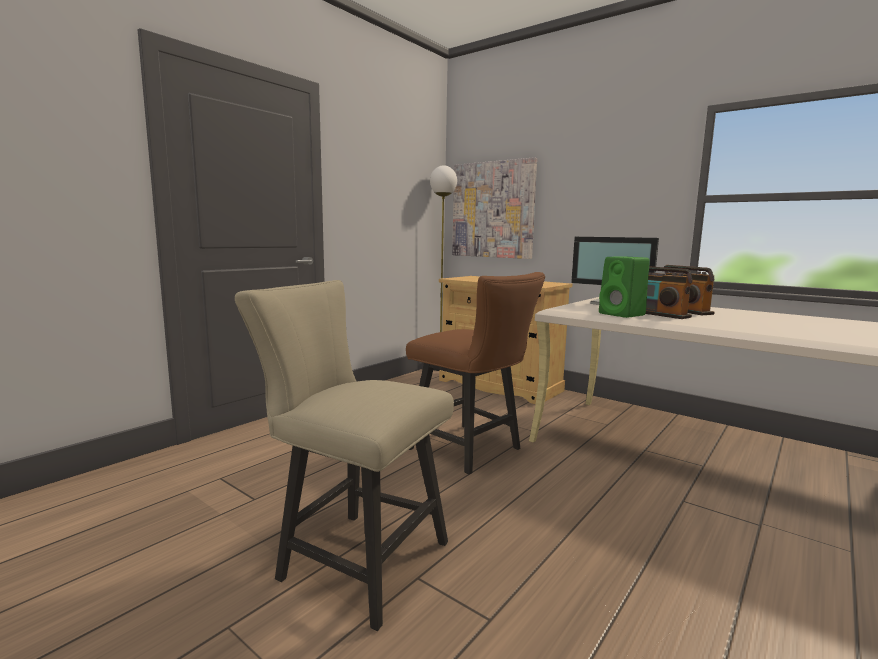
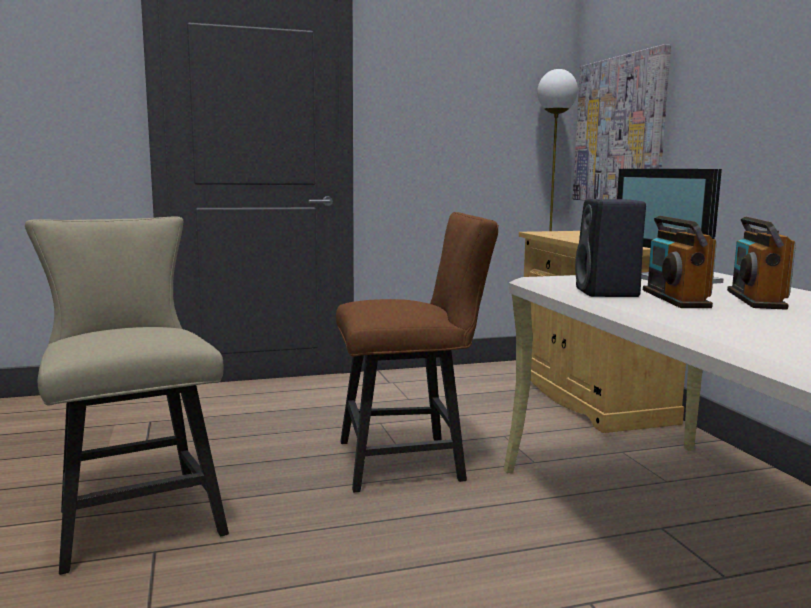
camera: 35 degrees right, 0 degrees up
brown chair [406,272,545,474] -> brown chair turned 90 degrees counterclockwise [336,212,499,492]
green speaker [599,256,650,318] -> black speaker [575,199,646,297]

